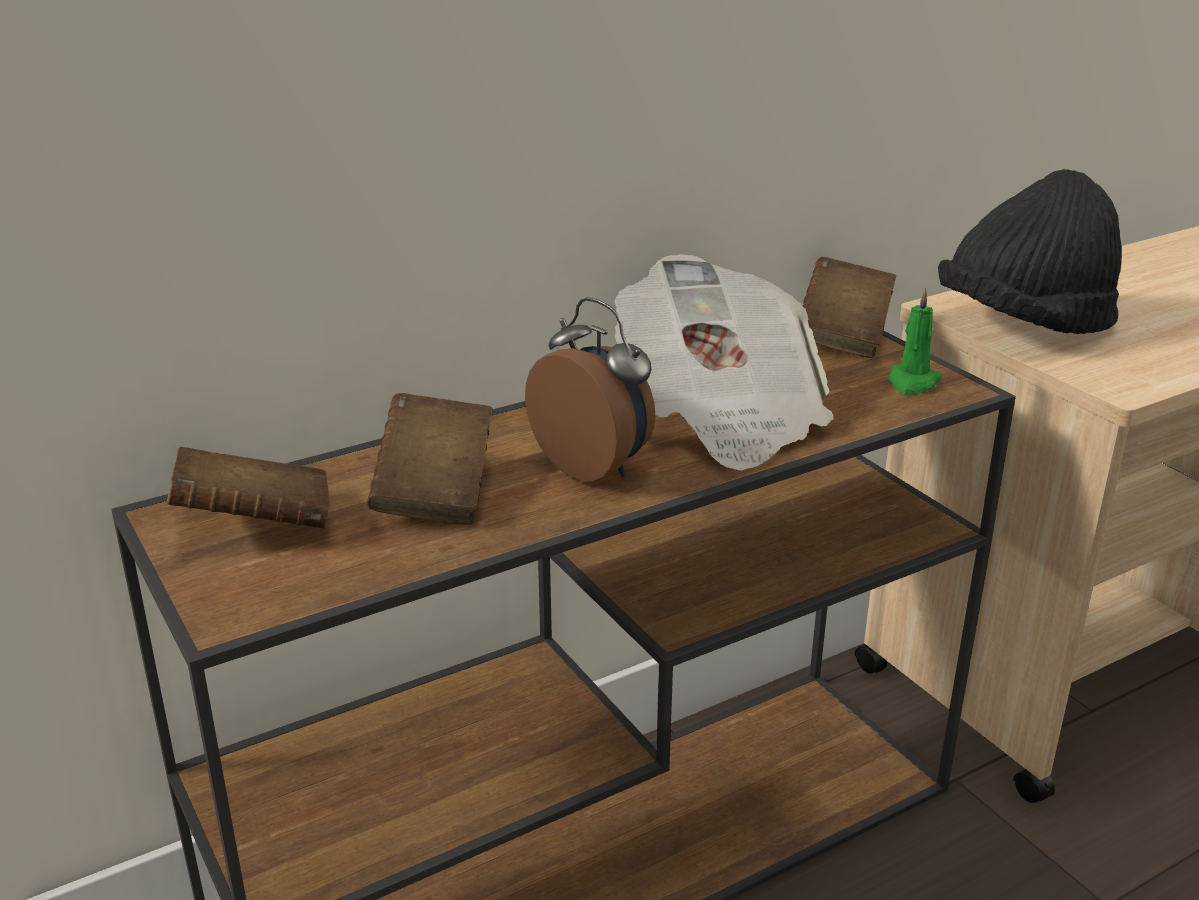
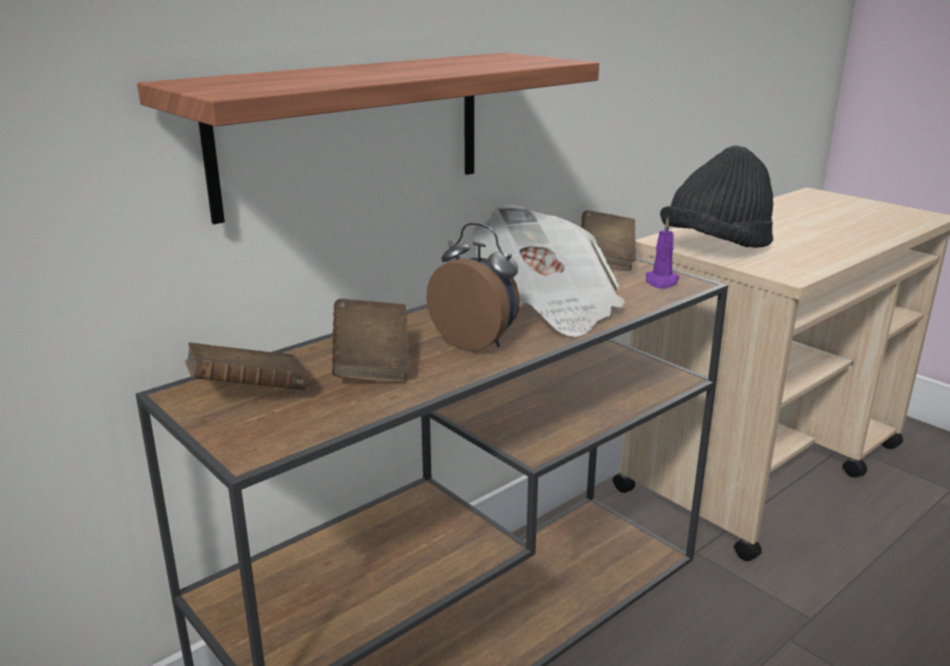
camera: 10 degrees left, 5 degrees down
green candle [888,287,942,395] -> purple candle [646,218,679,289]
none -> shelf [137,53,599,224]

